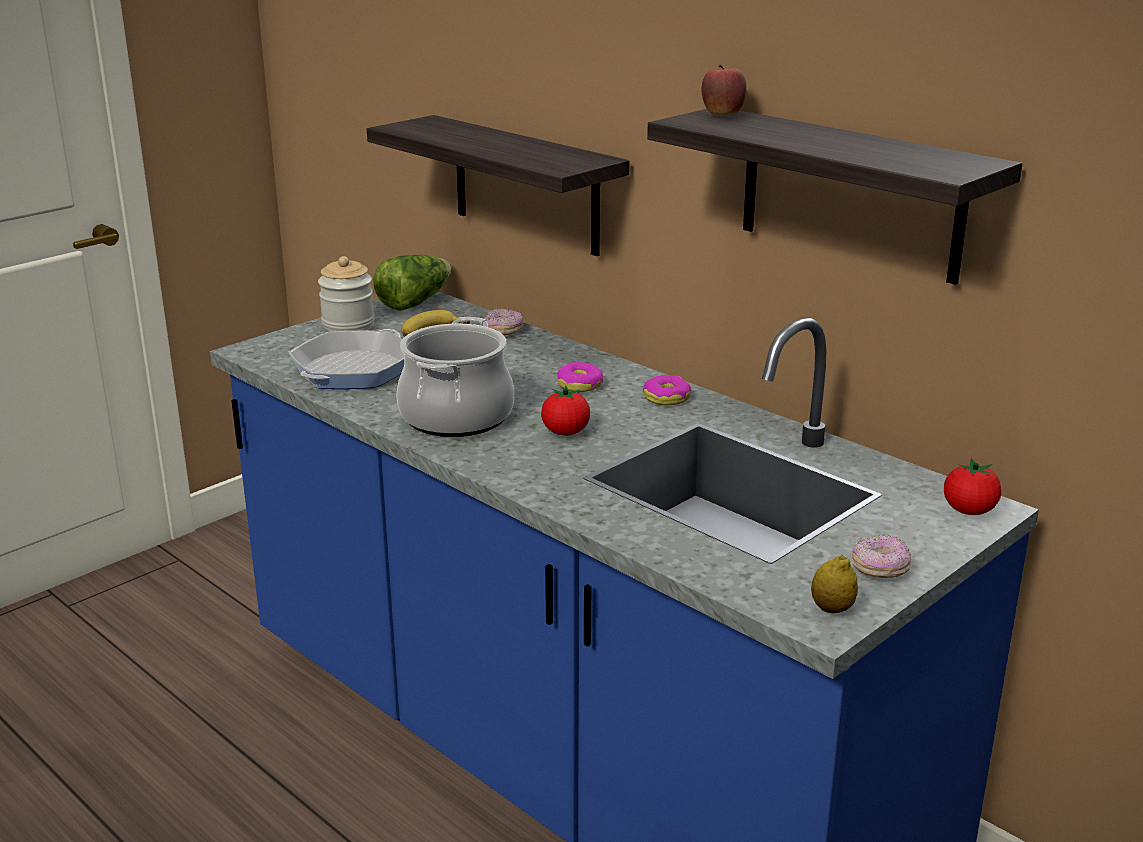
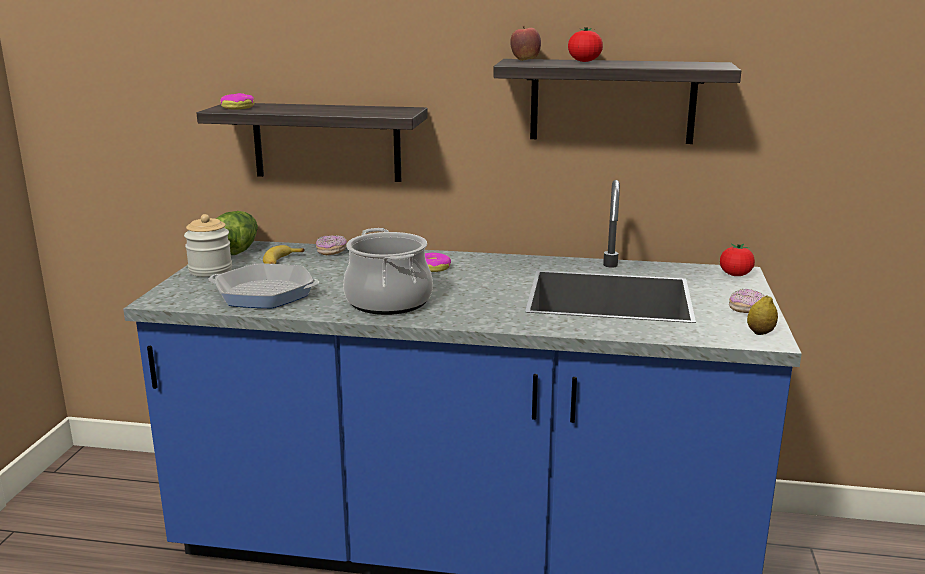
camera: 35 degrees left, 5 degrees down
frying pan [288,329,404,389] -> frying pan turned 75 degrees counterclockwise [209,264,319,308]
tomato [541,386,590,436] -> tomato moved to [568,27,603,62]
donut [643,375,691,405] -> donut moved to [220,93,255,109]

